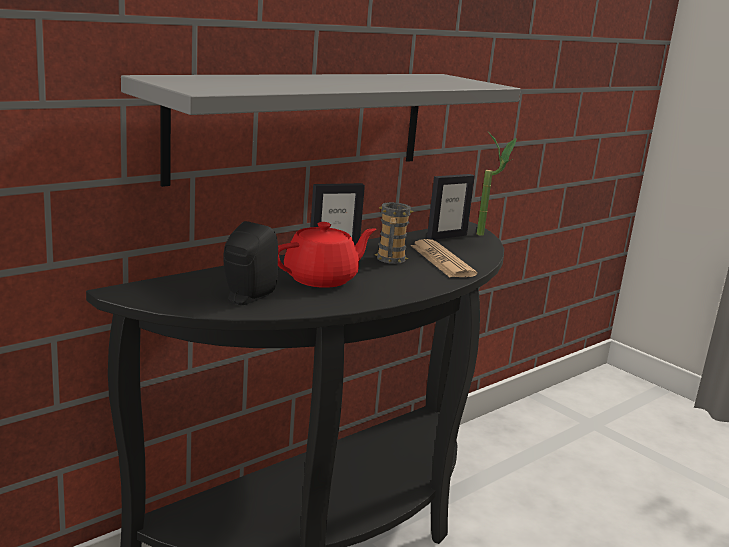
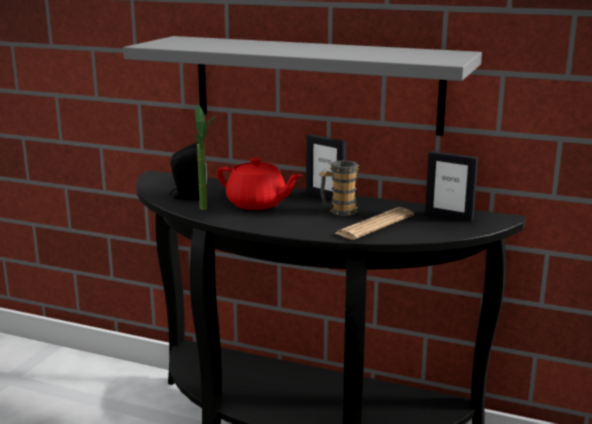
camera: 65 degrees right, 0 degrees up
potted plant [477,132,517,236] -> potted plant moved to [195,104,215,210]

